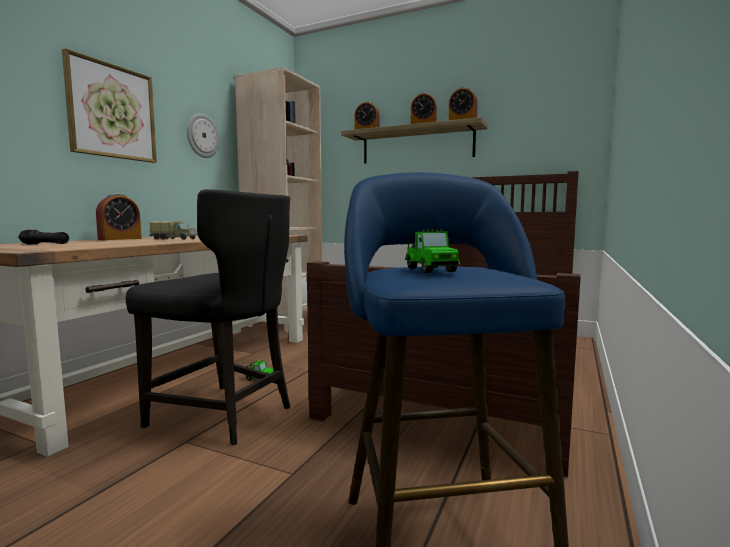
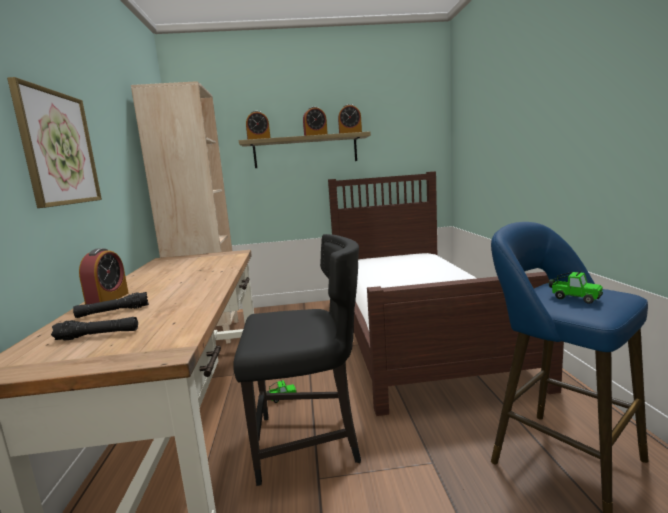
camera: 30 degrees left, 5 degrees up
toy truck [149,221,197,240] -> none
wall clock [187,113,219,158] -> none
none -> black flashlight [73,292,149,318]

